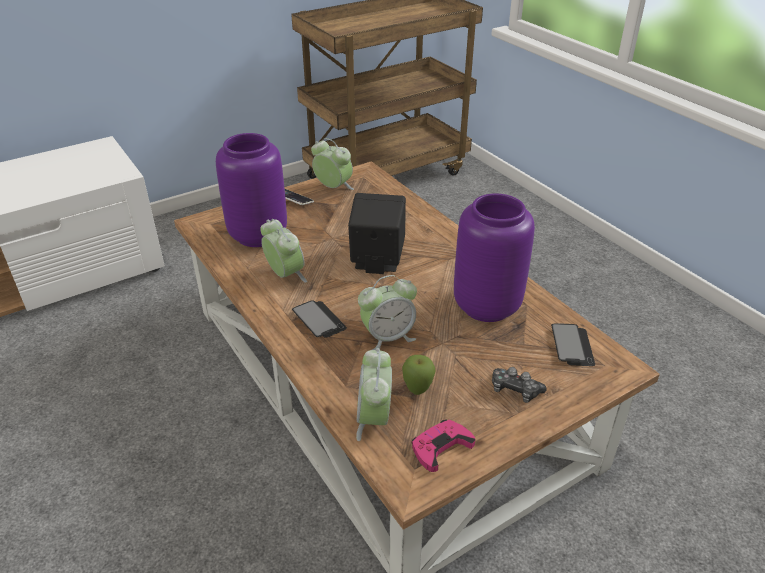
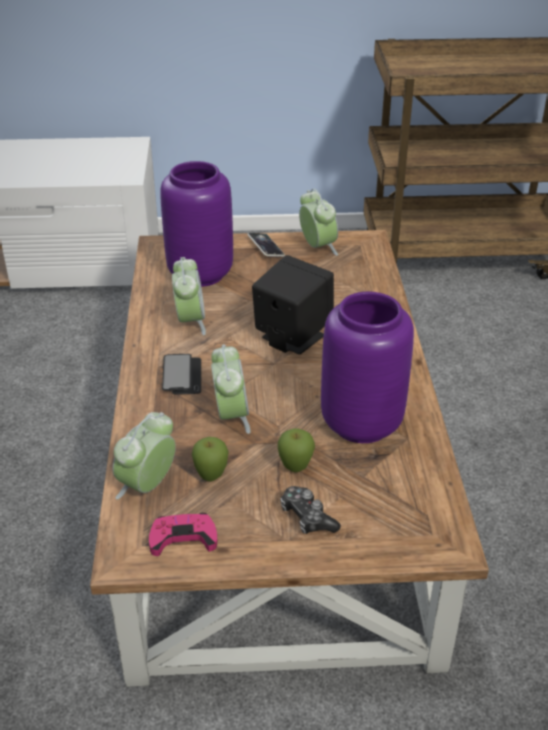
camera: 30 degrees right, 0 degrees up
alarm clock [358,275,417,350] -> alarm clock turned 105 degrees counterclockwise [211,344,250,434]
phone [551,323,595,366] -> none
none -> apple [278,428,315,472]

